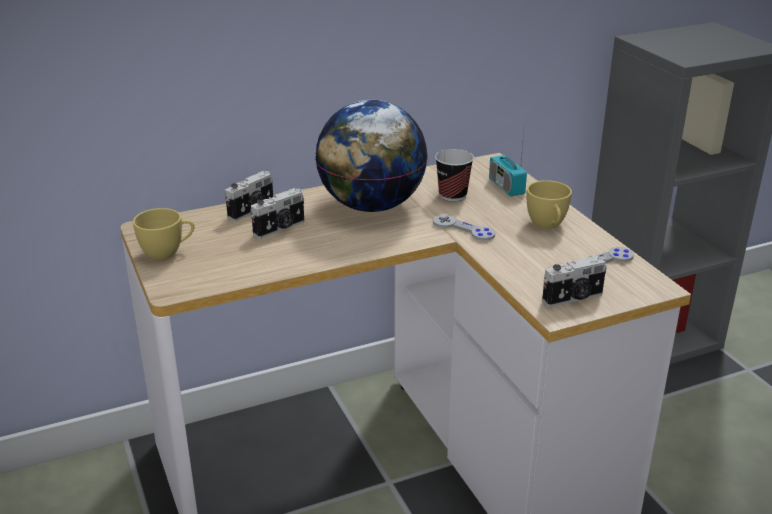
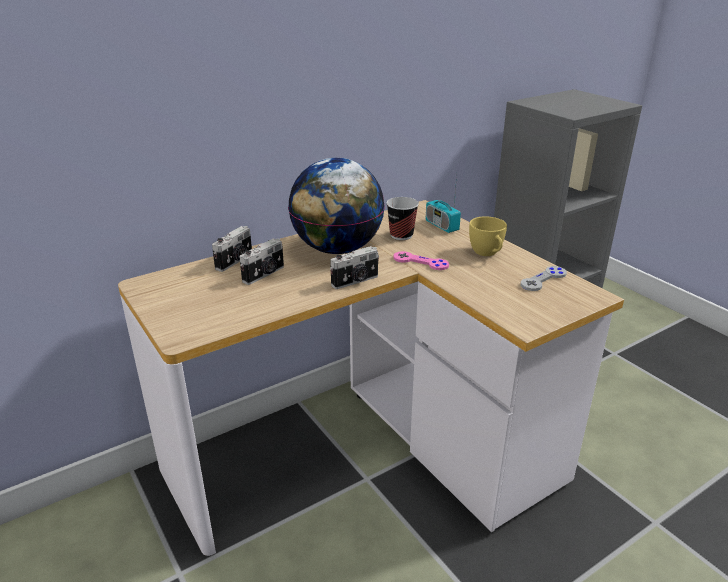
camera: 10 degrees left, 0 degrees up
yellow cup [133,208,195,260] -> none
grey game controller [433,215,495,241] -> pink game controller [393,251,449,270]
camera [542,255,607,307] -> camera moved to [330,246,379,289]

